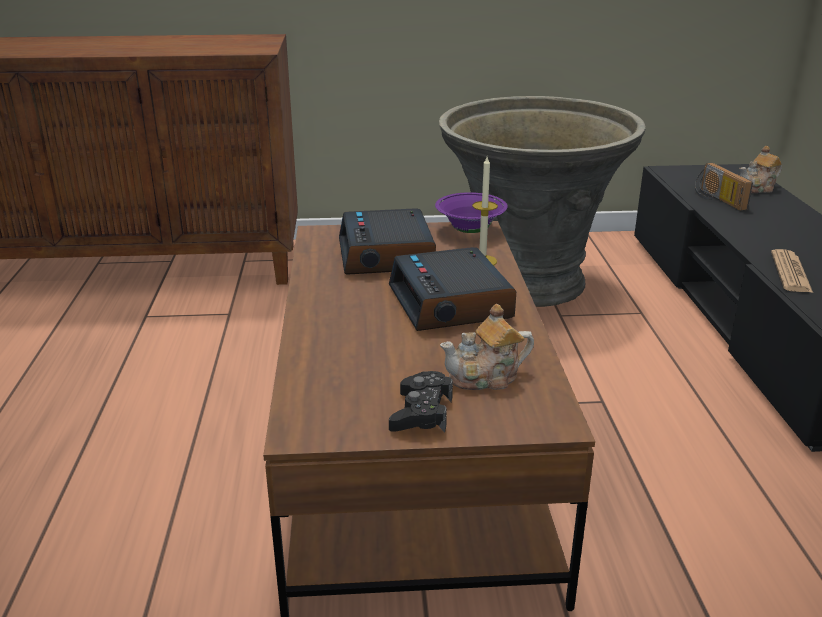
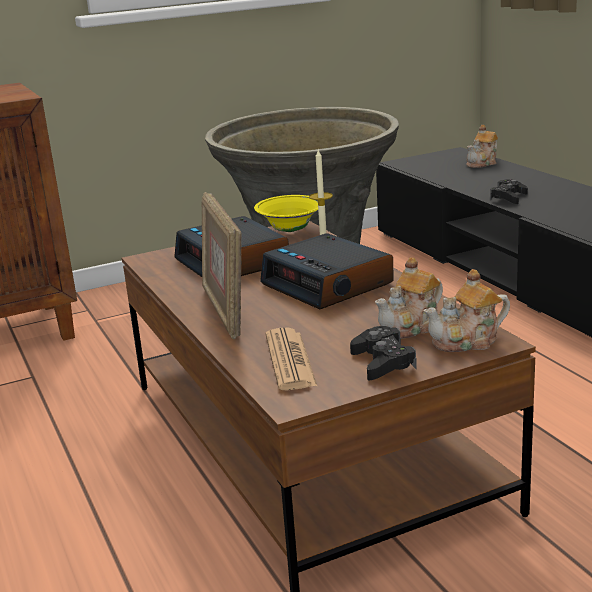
camera: 20 degrees left, 5 degrees down
purple bowl [435,192,508,233] -> yellow bowl [254,195,318,232]
radio [695,163,753,211] -> none
newspaper [771,249,813,293] -> newspaper moved to [266,328,317,390]
none -> picture frame [202,192,241,339]
none -> teapot [424,269,510,352]
none -> black game controller [490,179,528,204]

